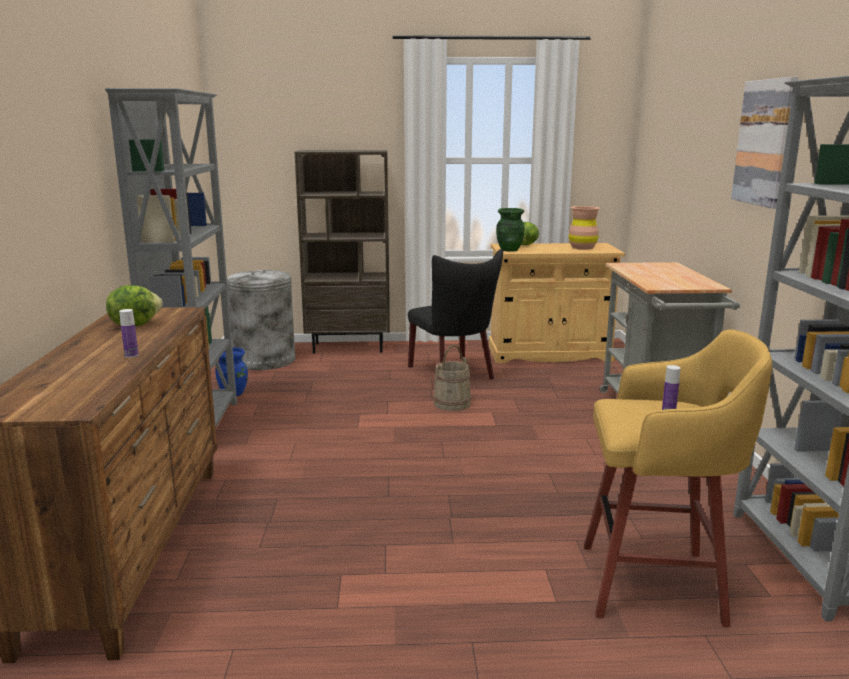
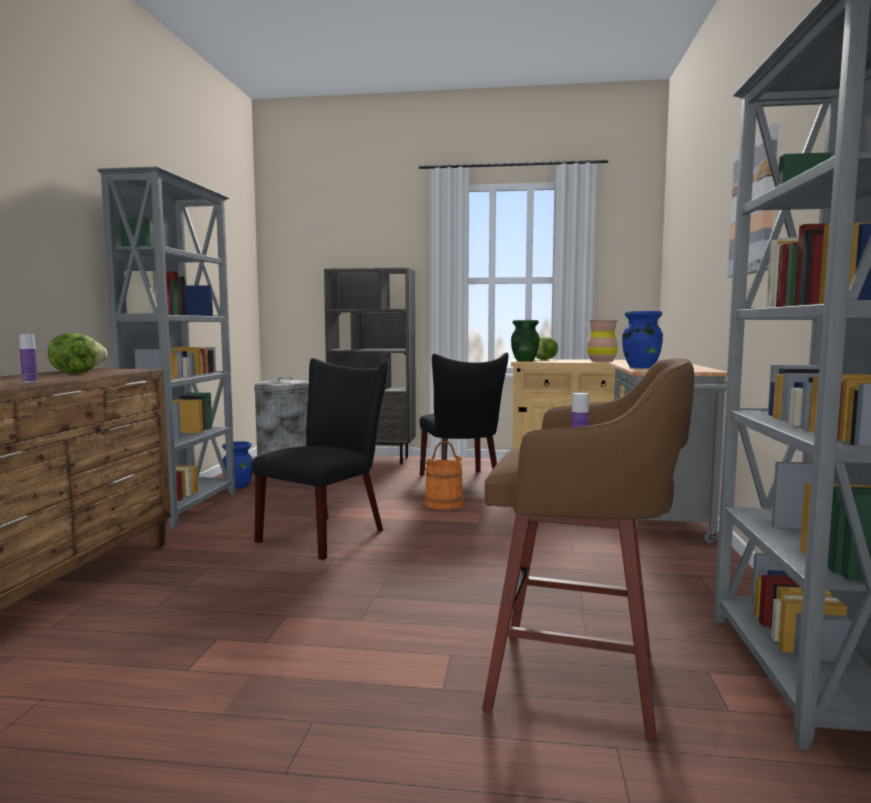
camera: 10 degrees right, 10 degrees down
beige bucket [433,345,471,411] -> orange bucket [424,441,464,510]
yellow stool [584,329,772,627] -> brown stool [482,358,694,741]
none -> black chair [252,358,388,560]
none -> blue vase [622,311,663,368]

